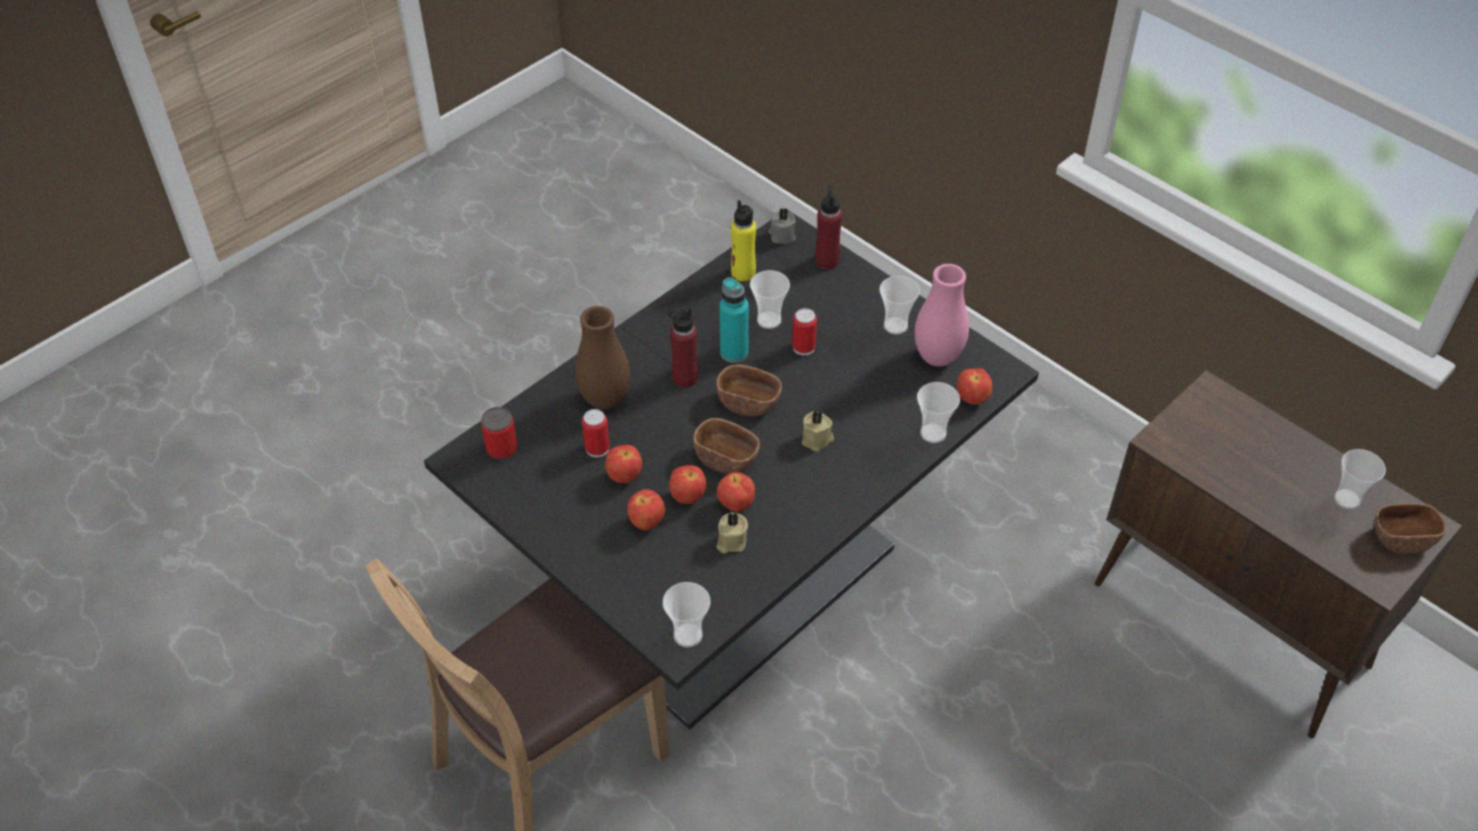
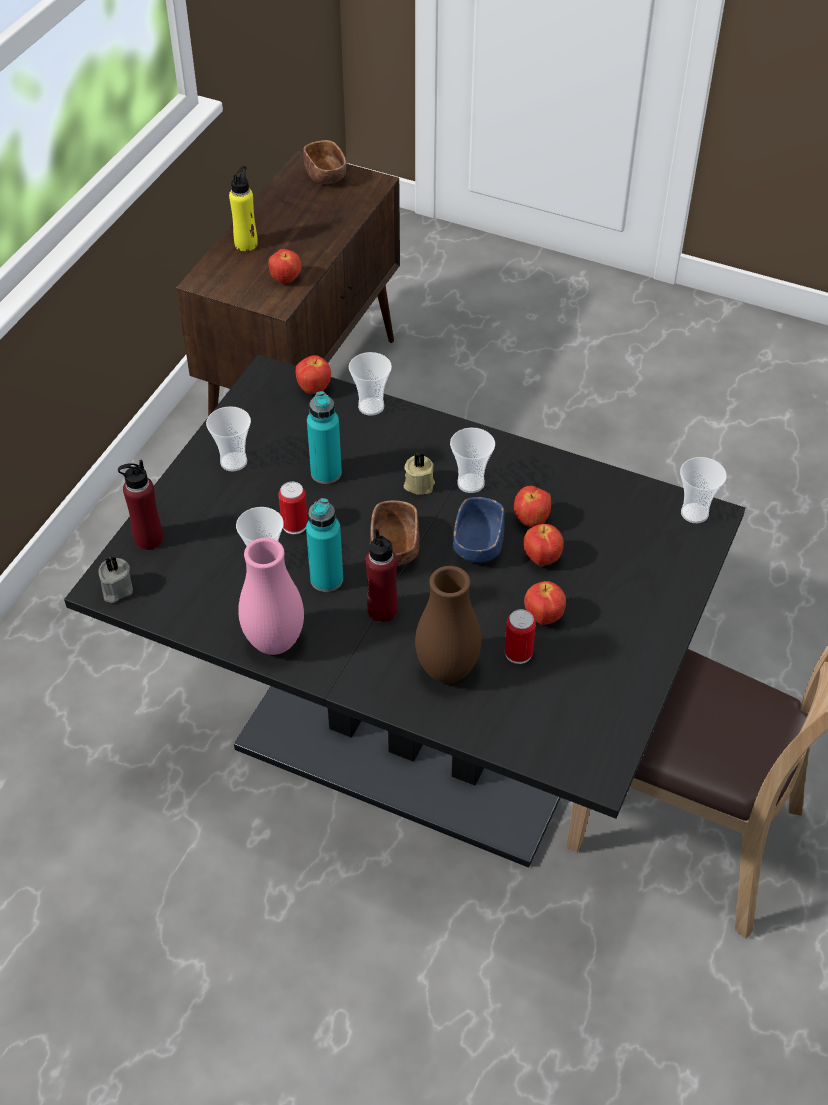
camera: 110 degrees left, 0 degrees up
can [481,407,517,460] -> none
apple [627,489,665,531] -> apple moved to [269,249,301,283]
brown bowl [693,418,760,474] -> blue bowl [453,497,505,562]
beige candle [716,513,748,554] -> none
yellow bottle [731,200,756,281] -> yellow bottle moved to [229,166,258,251]
pink vase [914,264,969,366] -> pink vase moved to [238,538,304,655]
cup [1334,449,1386,509] -> cup moved to [450,428,495,493]
none -> turquoise bottle [307,391,342,484]

